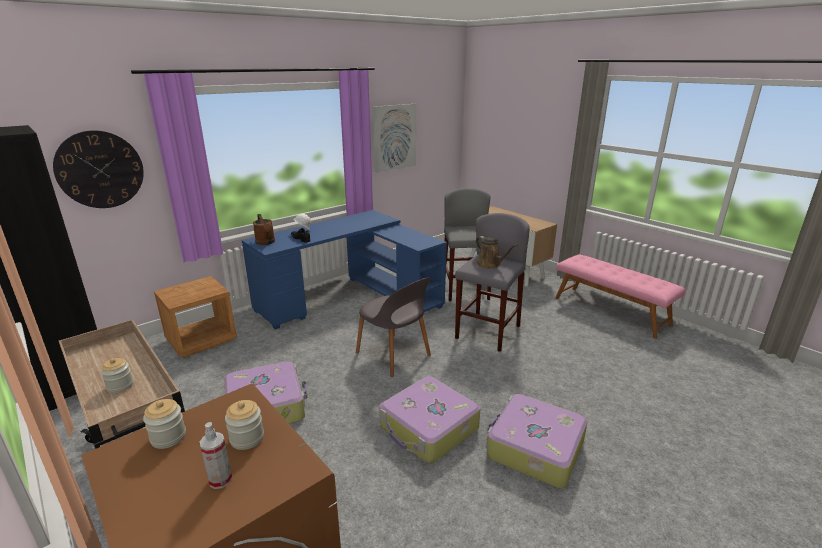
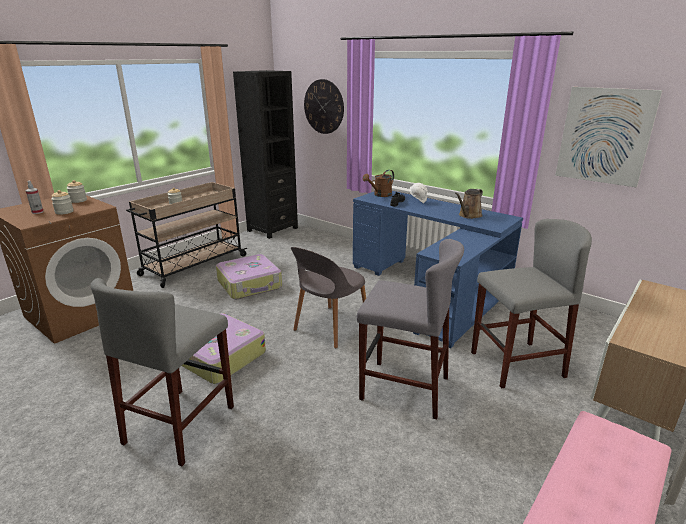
camera: 80 degrees right, 0 degrees up
brown nightstand [154,276,237,358] -> none
brown watering can [476,236,517,268] -> brown watering can moved to [455,189,483,219]
suitcase [486,394,587,488] -> grey stool [91,278,234,466]

